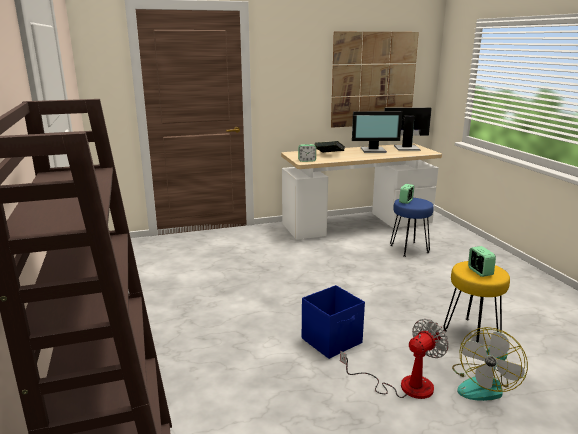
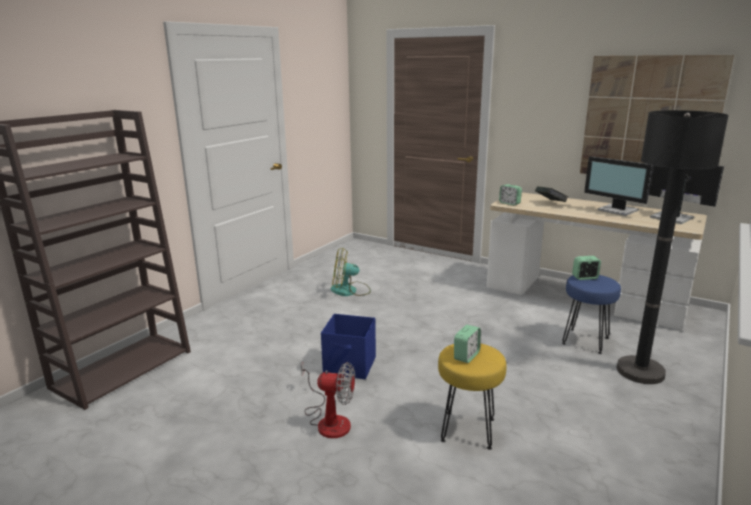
camera: 50 degrees right, 0 degrees up
fan [452,327,528,401] -> fan moved to [331,248,371,296]
none -> black floor lamp [617,110,729,384]

